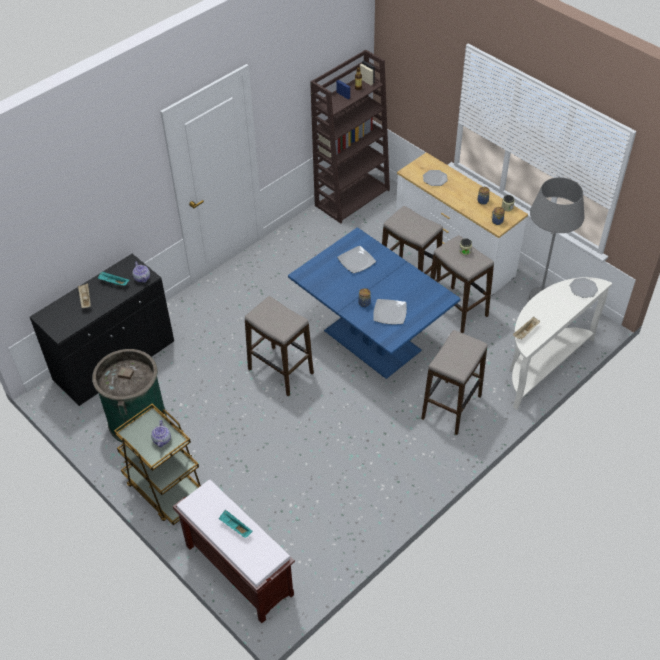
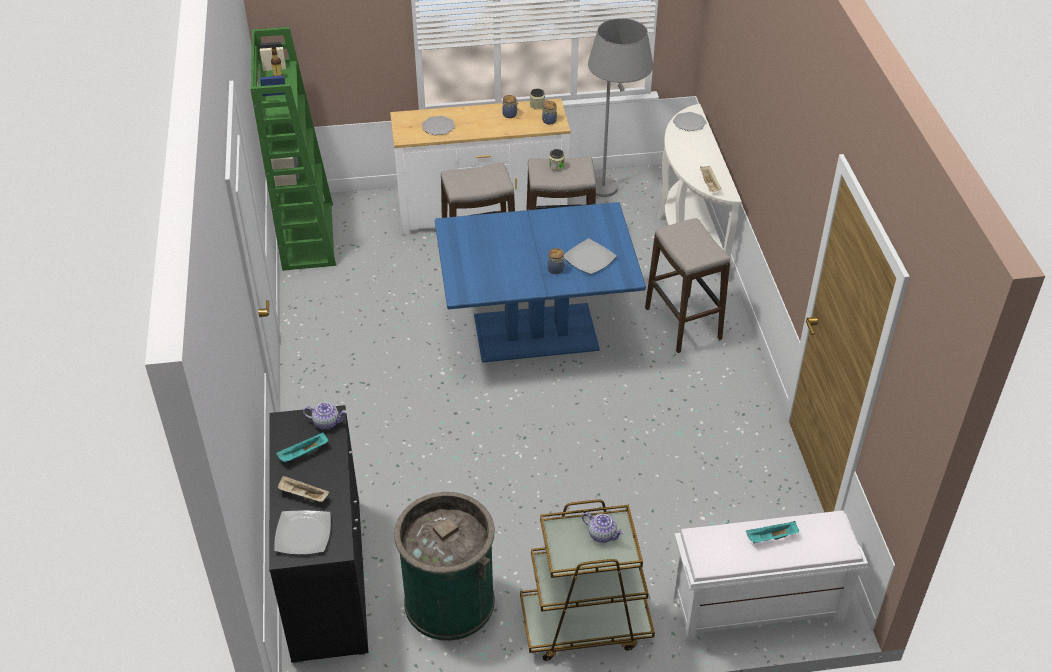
camera: 55 degrees left, 5 degrees down
brown bench [173,480,295,623] -> white bench [673,510,868,645]
stool [245,296,314,397] -> none
brown bookcase [310,49,390,224] -> green bookcase [250,27,336,271]
plate [337,246,376,273] -> plate moved to [274,511,331,555]

